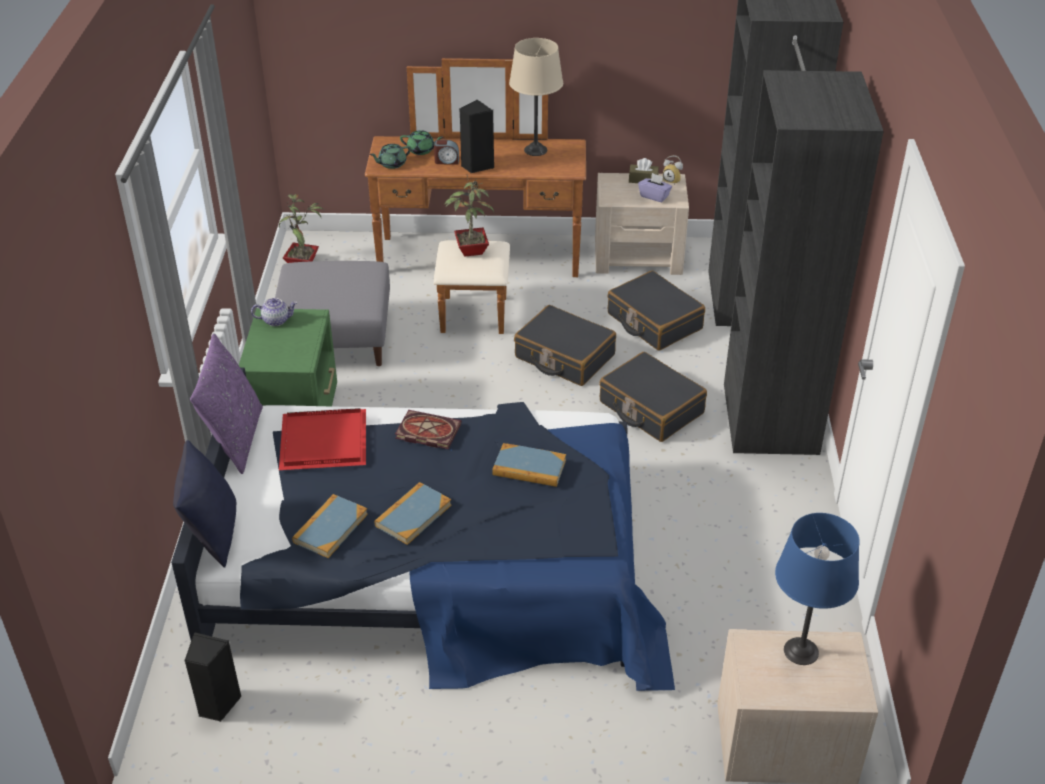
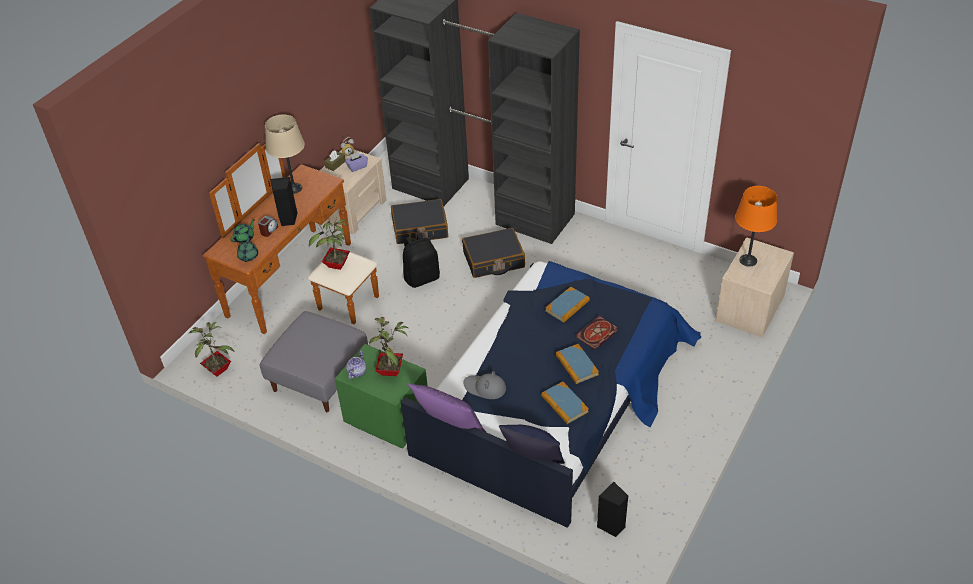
camera: 60 degrees left, 5 degrees up
red tray [279,408,366,470] -> grey hat [463,371,506,399]
book [395,410,461,449] -> book moved to [575,315,618,350]
black suitcase [514,305,616,386] -> black backpack [403,233,440,288]
blue table lamp [775,513,859,665] -> orange table lamp [735,186,777,267]
none -> potted plant [369,317,408,376]

